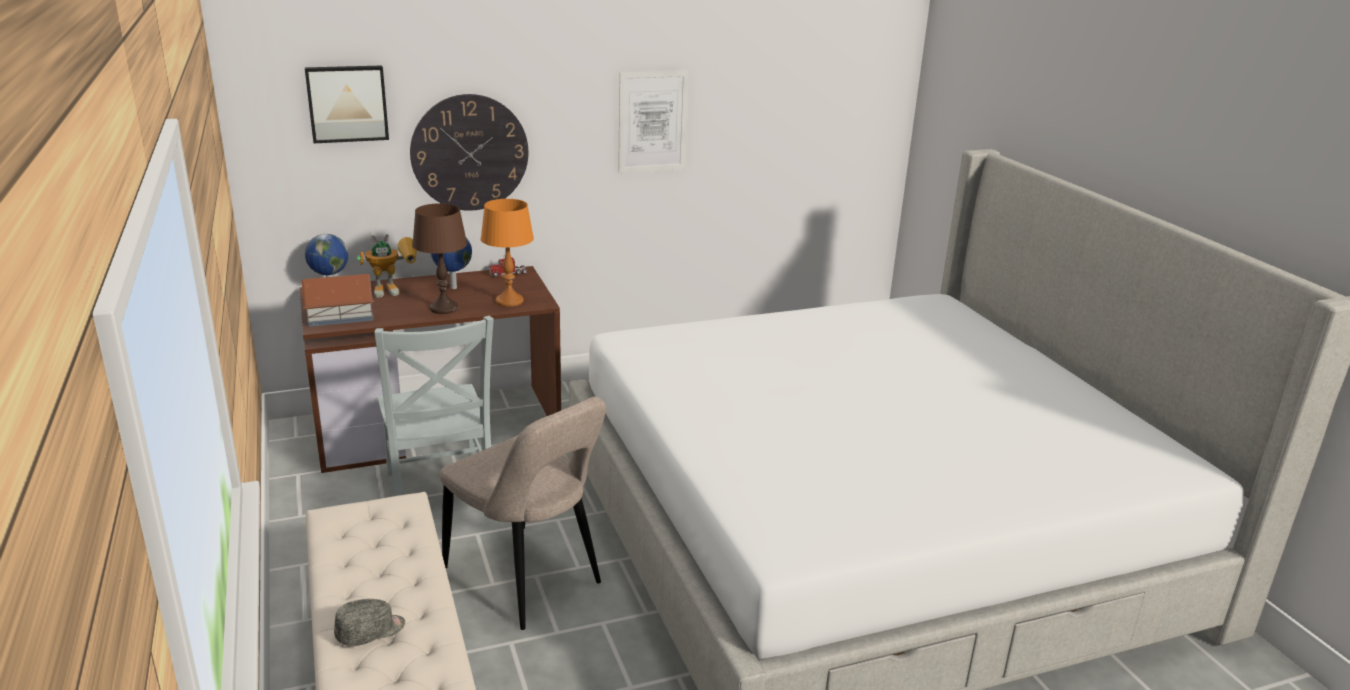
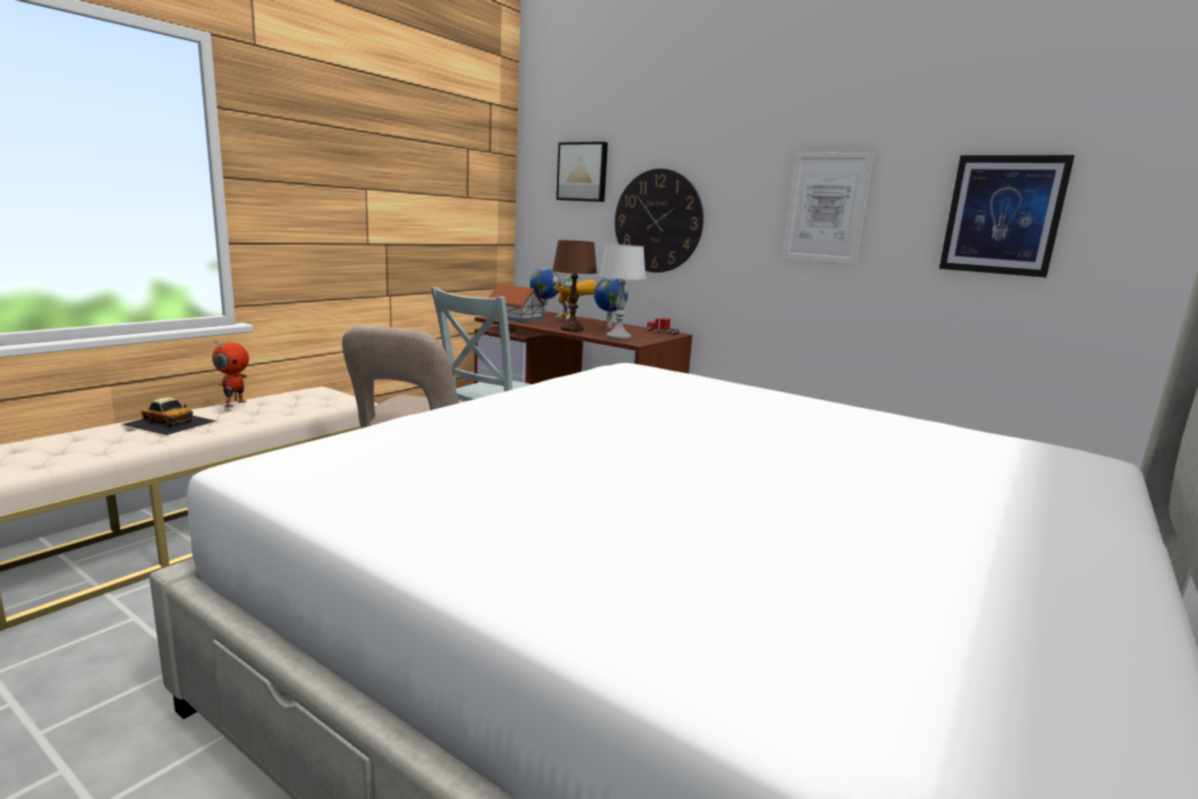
camera: 55 degrees right, 10 degrees down
grey cap [334,599,405,646] -> toy car [121,397,215,435]
orange table lamp [480,199,534,307] -> grey table lamp [599,244,646,340]
none -> toy robot [212,340,249,408]
none -> picture [939,155,1075,277]

